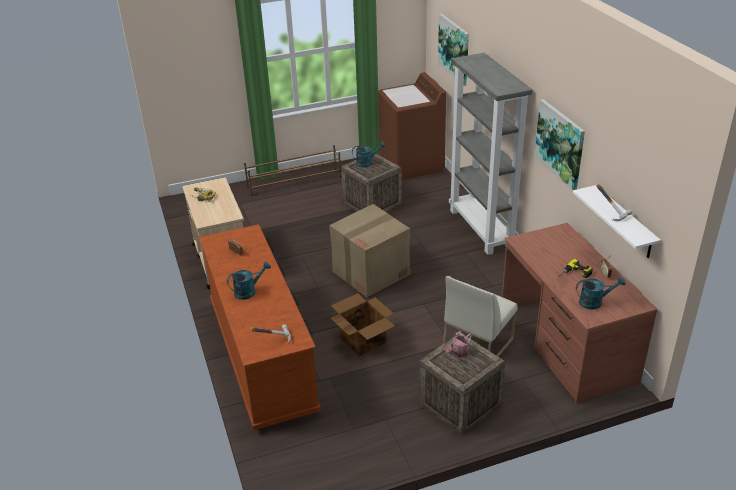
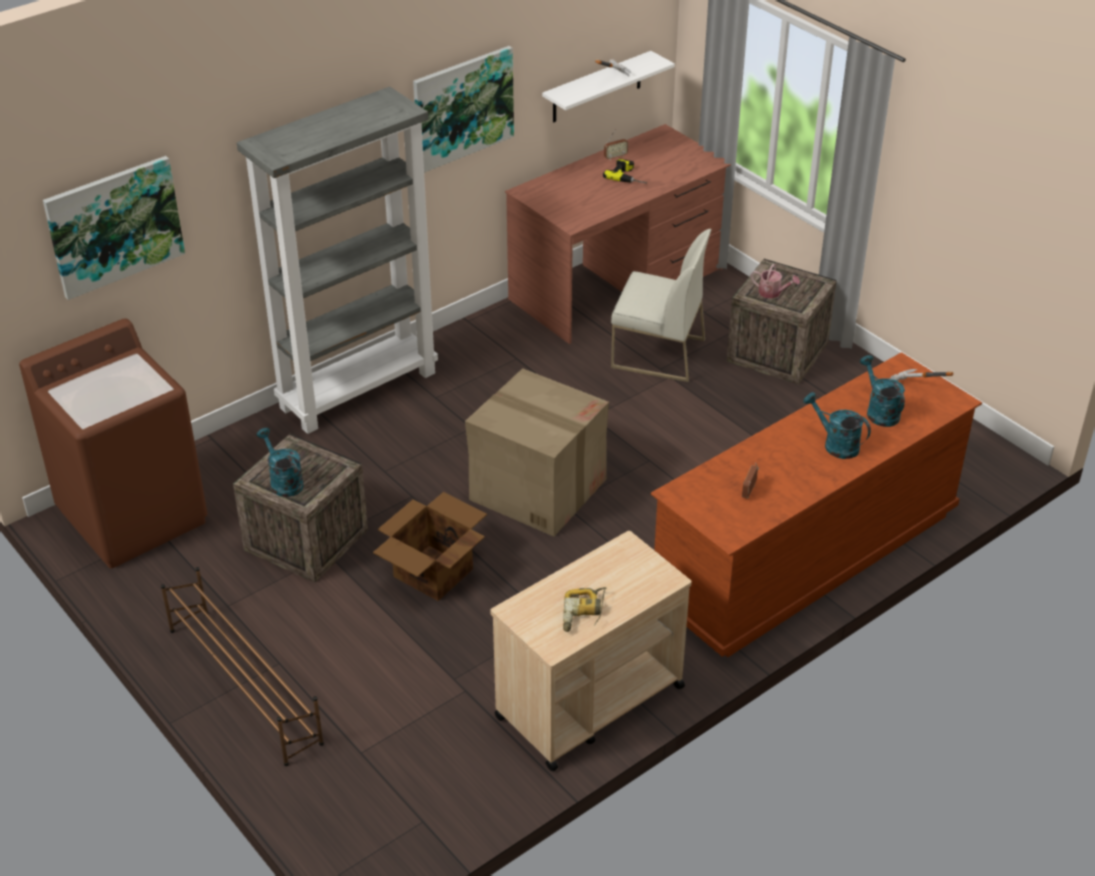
camera: 110 degrees left, 5 degrees up
cardboard box [331,293,395,356] -> cardboard box moved to [373,492,487,601]
turquoise watering can [576,276,626,309] -> turquoise watering can moved to [860,355,905,427]

